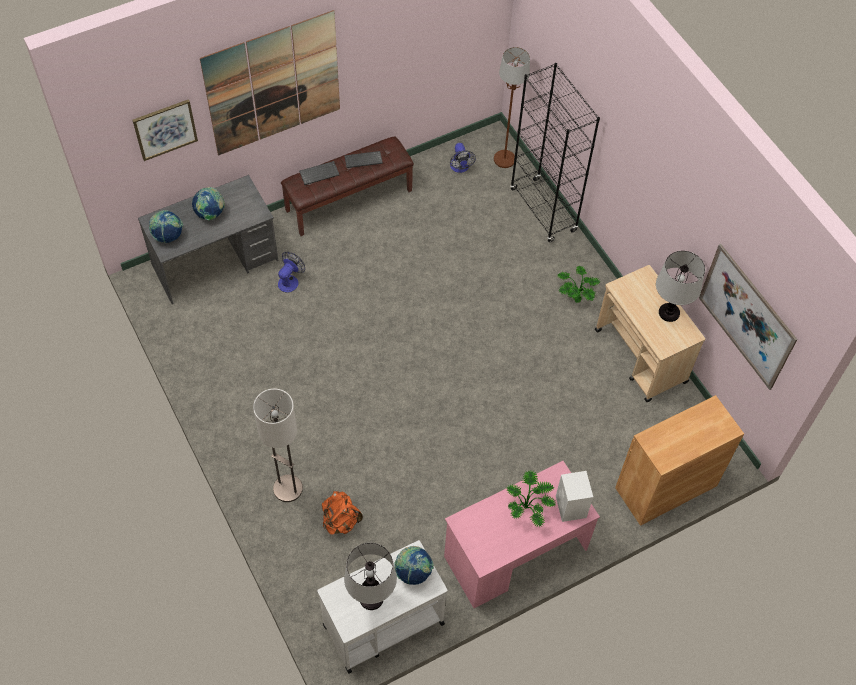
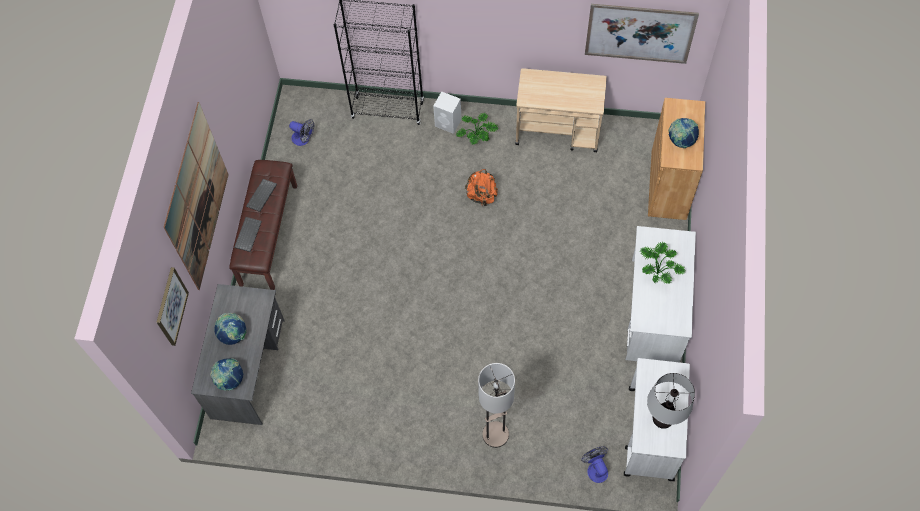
camera: 50 degrees left, 5 degrees up
fan [278,252,305,293] -> fan moved to [581,446,608,483]
orange backpack [322,491,363,535] -> orange backpack moved to [465,169,498,206]
globe [394,546,434,585] -> globe moved to [668,118,699,148]
pink desk [444,461,600,608] -> white desk [626,226,696,362]
brown floor lamp [494,47,530,168] -> none
white speaker [556,471,593,522] -> white speaker moved to [433,91,461,134]
table lamp [656,251,705,322] -> none

